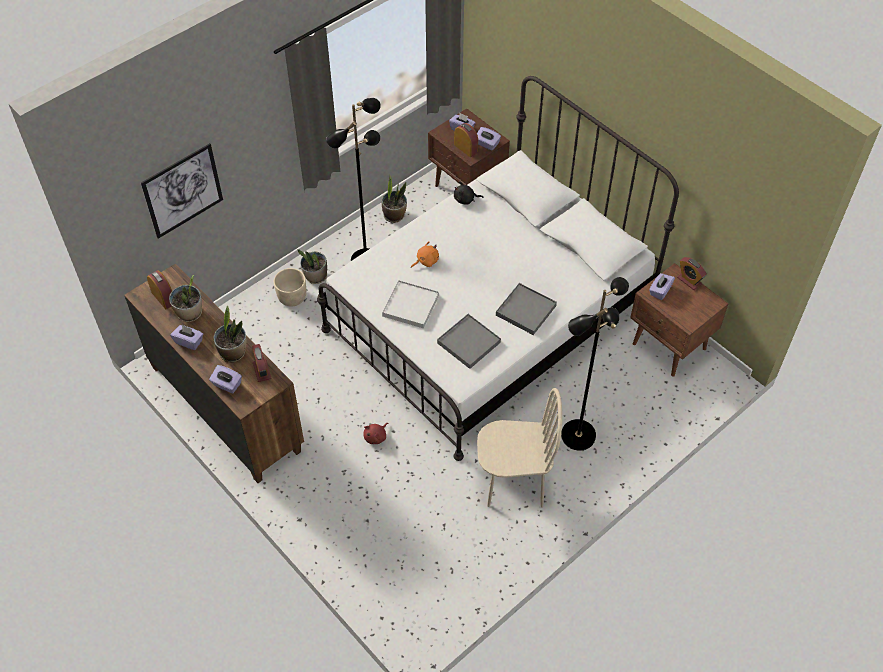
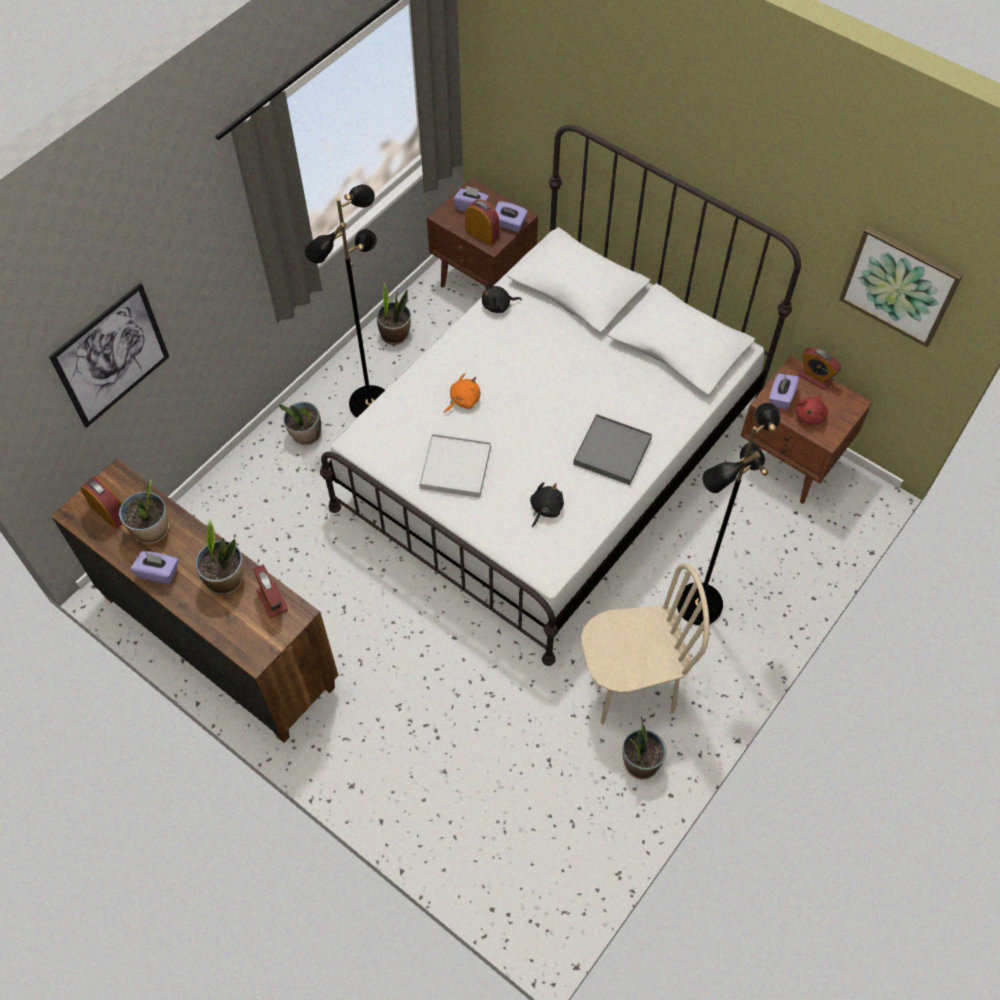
camera: 10 degrees left, 5 degrees up
purple tissue box [209,365,242,394] -> none
beige planter [274,268,306,306] -> none
red plush toy [363,423,389,444] -> red plush toy moved to [795,395,828,425]
grey tray [437,314,501,369] -> black plush toy [530,482,564,528]
none -> potted plant [622,716,666,779]
none -> picture [839,226,963,347]

